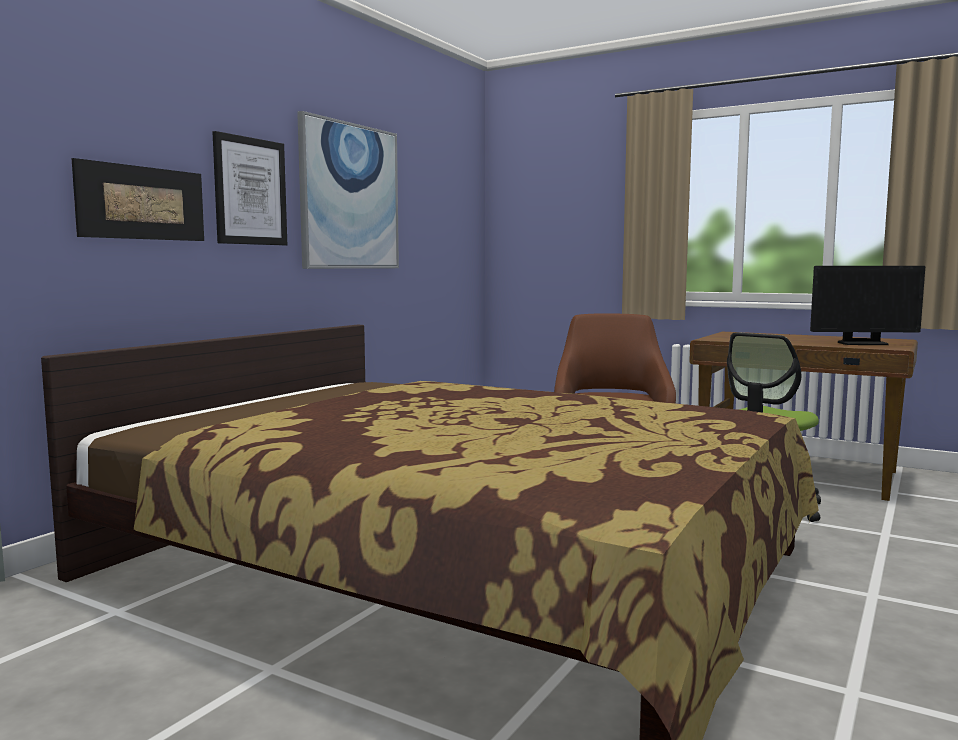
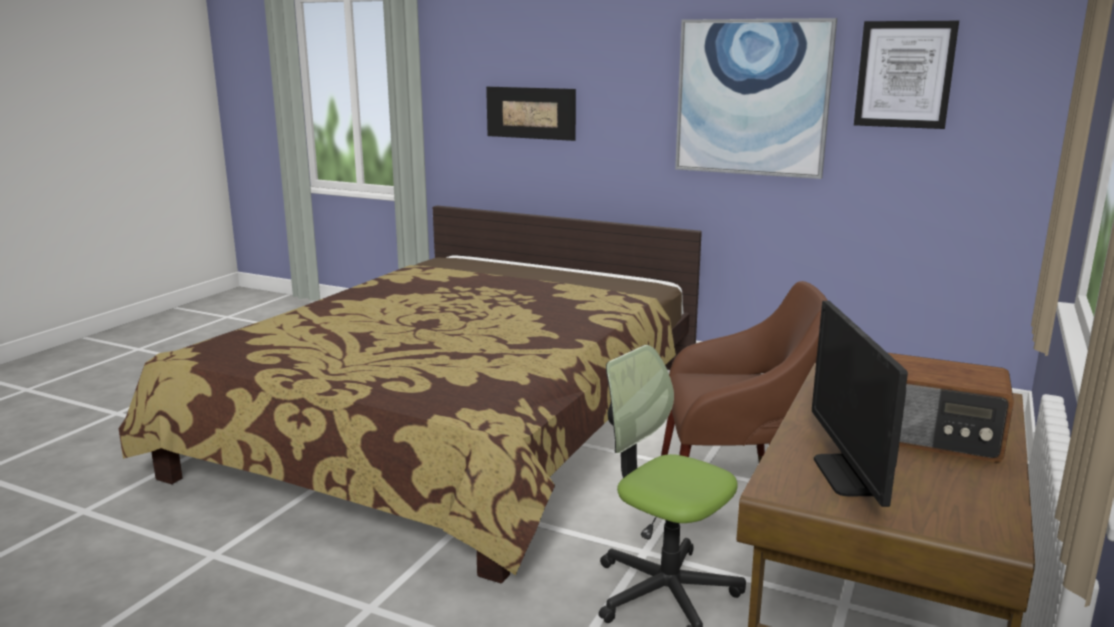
camera: 85 degrees right, 10 degrees up
picture [212,131,287,245] -> picture moved to [854,21,959,129]
none -> radio [888,353,1014,462]

